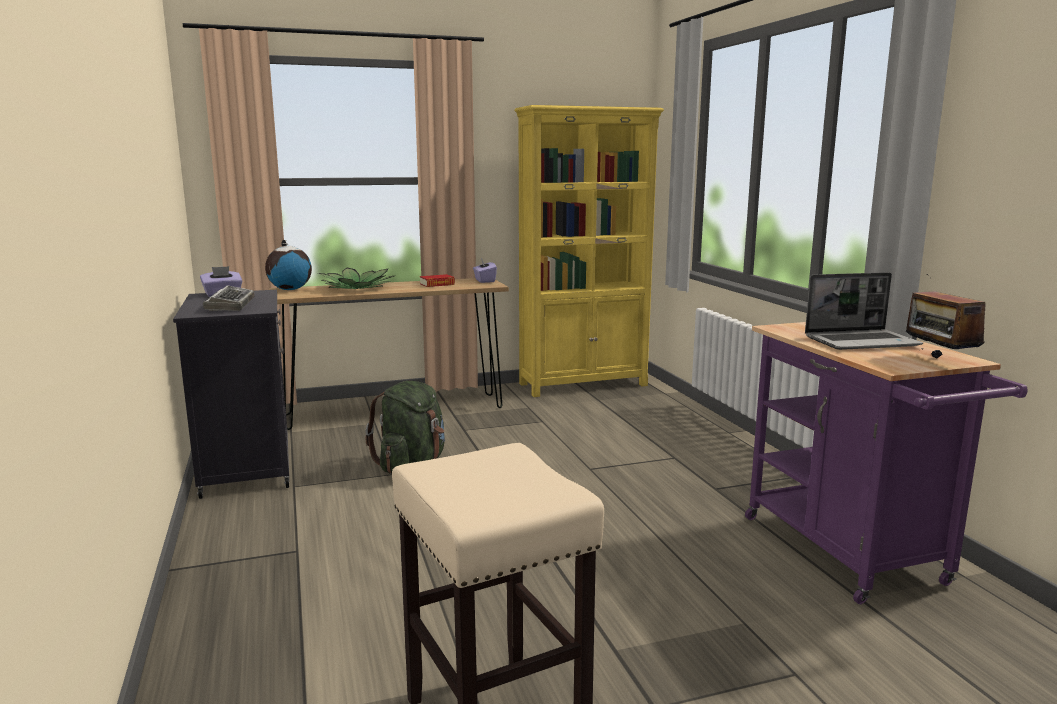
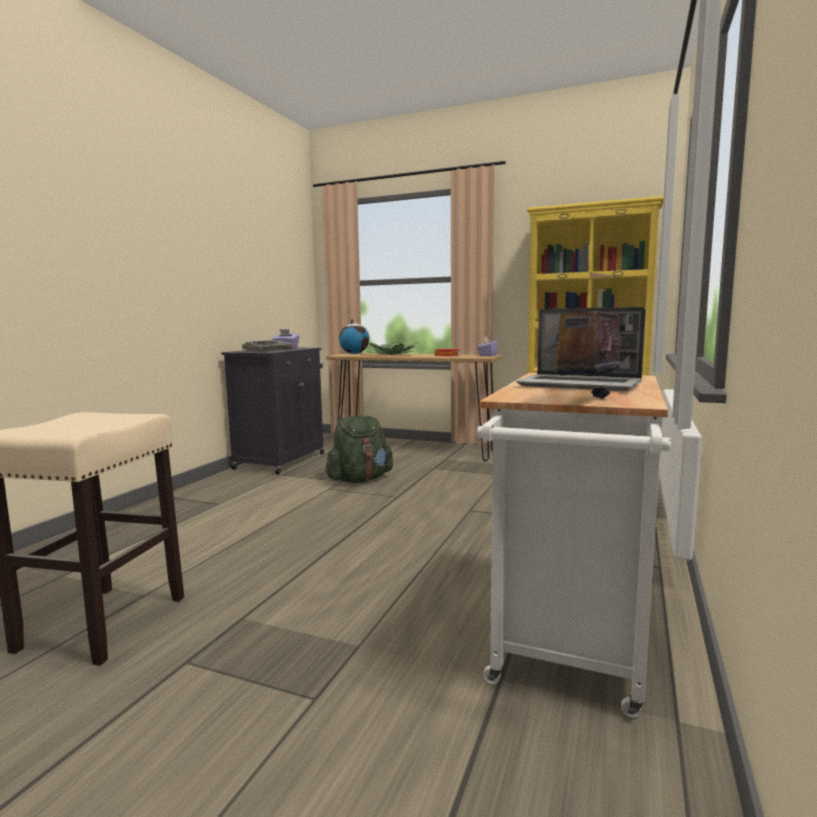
camera: 40 degrees right, 5 degrees down
purple cart [745,322,1027,604] -> white cart [477,373,671,718]

